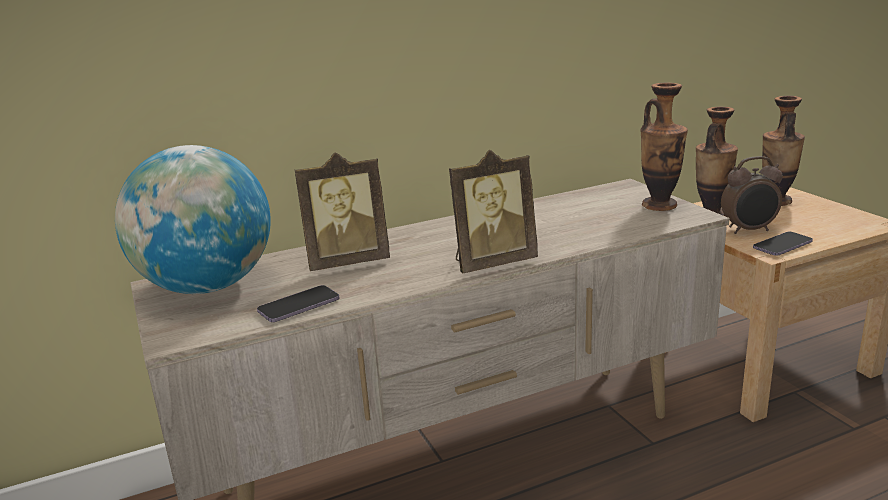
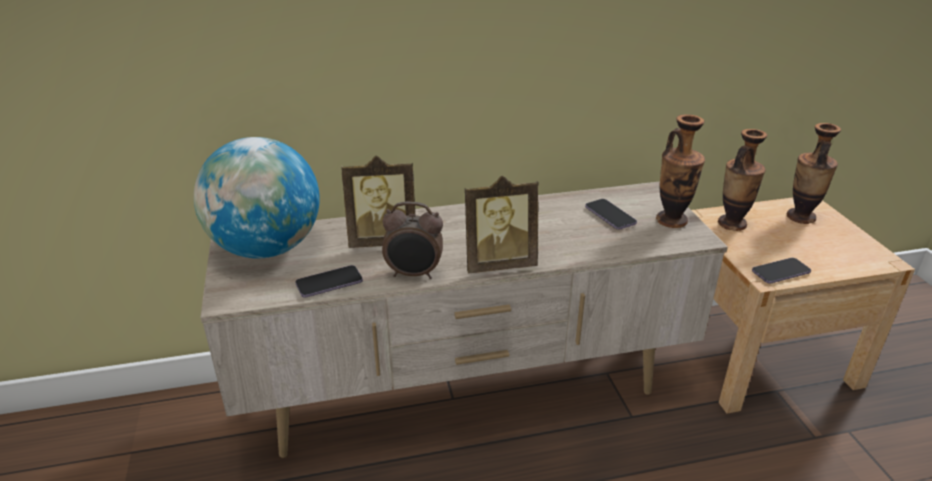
camera: 10 degrees right, 10 degrees up
alarm clock [721,156,783,234] -> alarm clock moved to [382,202,443,279]
none -> phone [585,199,637,230]

